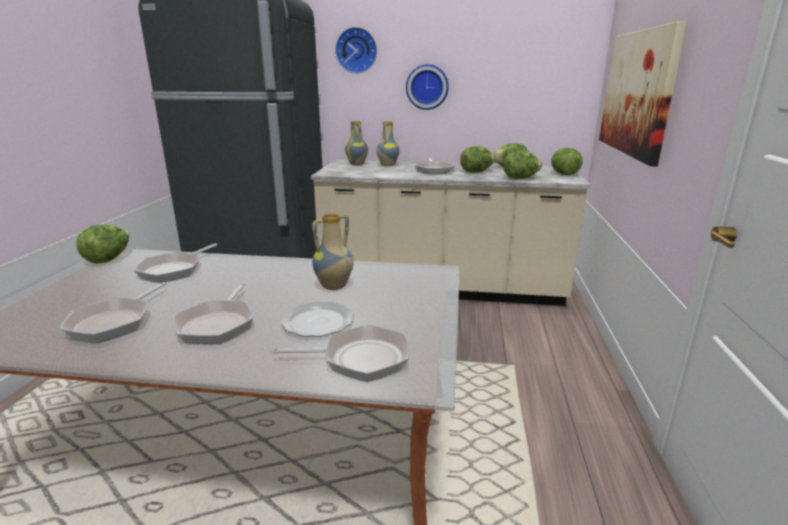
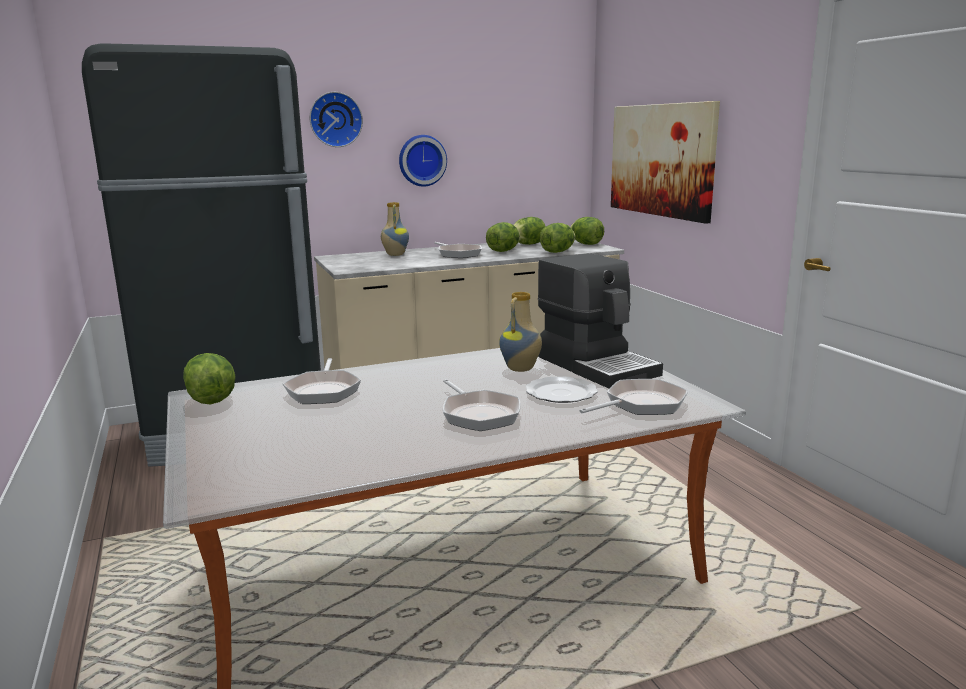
camera: 30 degrees left, 5 degrees down
frying pan [59,282,167,343] -> none
vase [345,121,368,165] -> none
none -> coffee machine [538,253,663,388]

